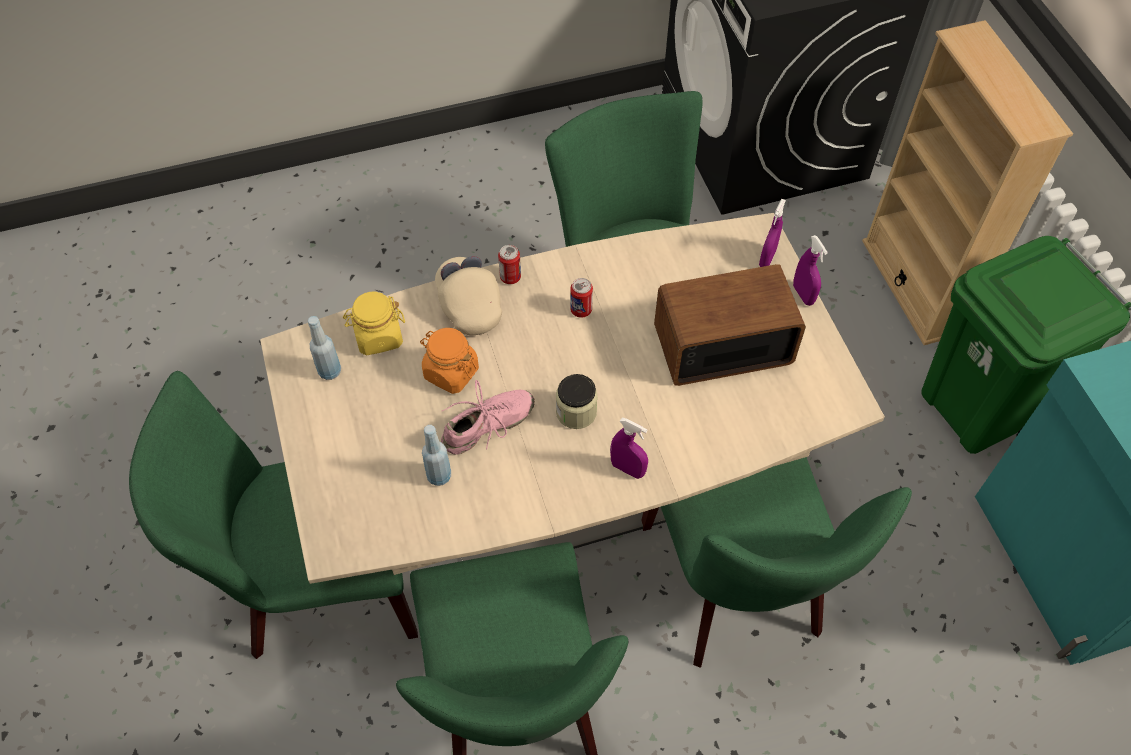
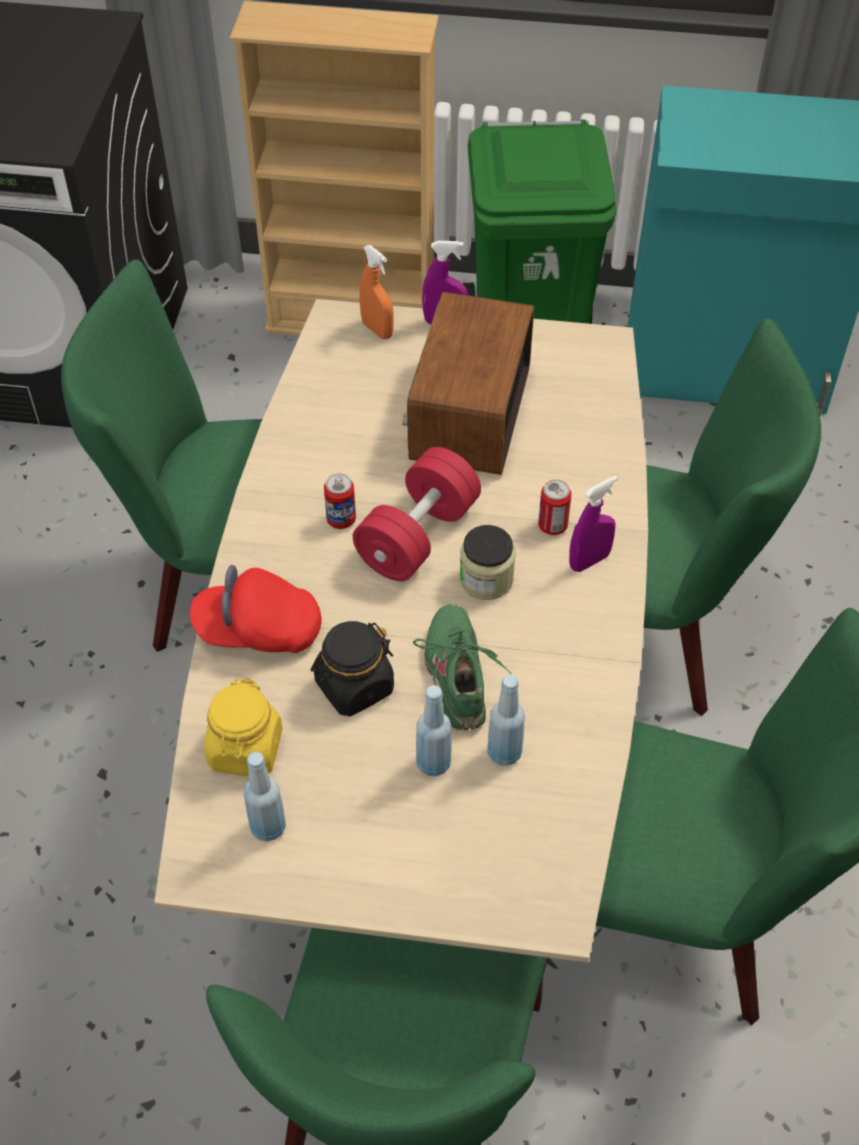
camera: 65 degrees left, 5 degrees down
orange jar [420,328,479,394] -> black jar [311,621,394,716]
beige cap [435,256,502,335] -> red cap [190,565,322,653]
pink shoe [441,380,535,455] -> green shoe [413,604,512,730]
can [498,245,521,284] -> can moved to [538,480,572,535]
purple spray bottle [759,199,786,267] -> orange spray bottle [359,245,394,339]
none -> red dumbbell [353,447,481,581]
none -> blue bottle [416,685,452,776]

